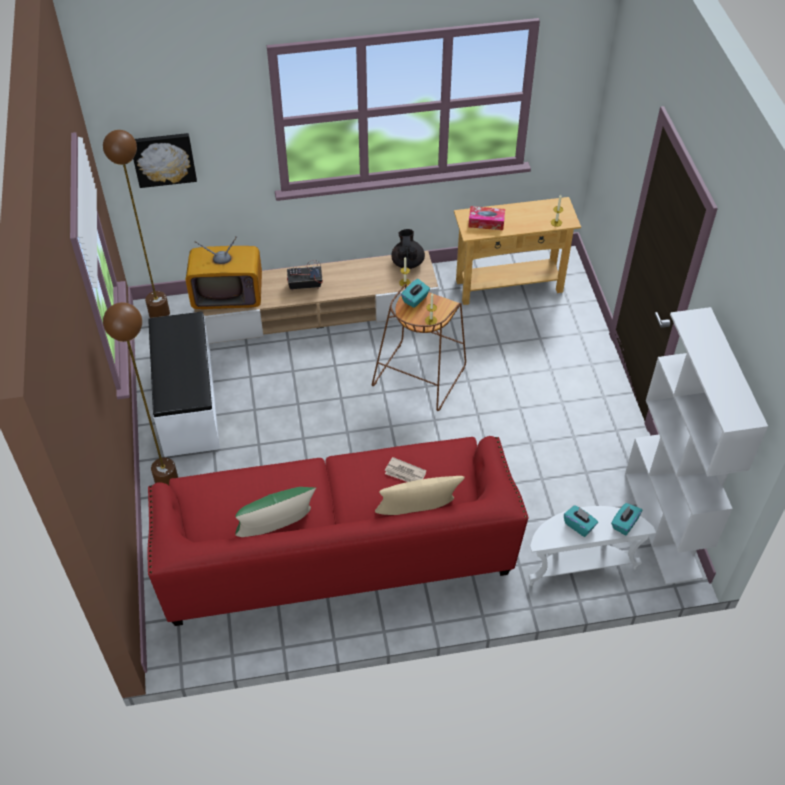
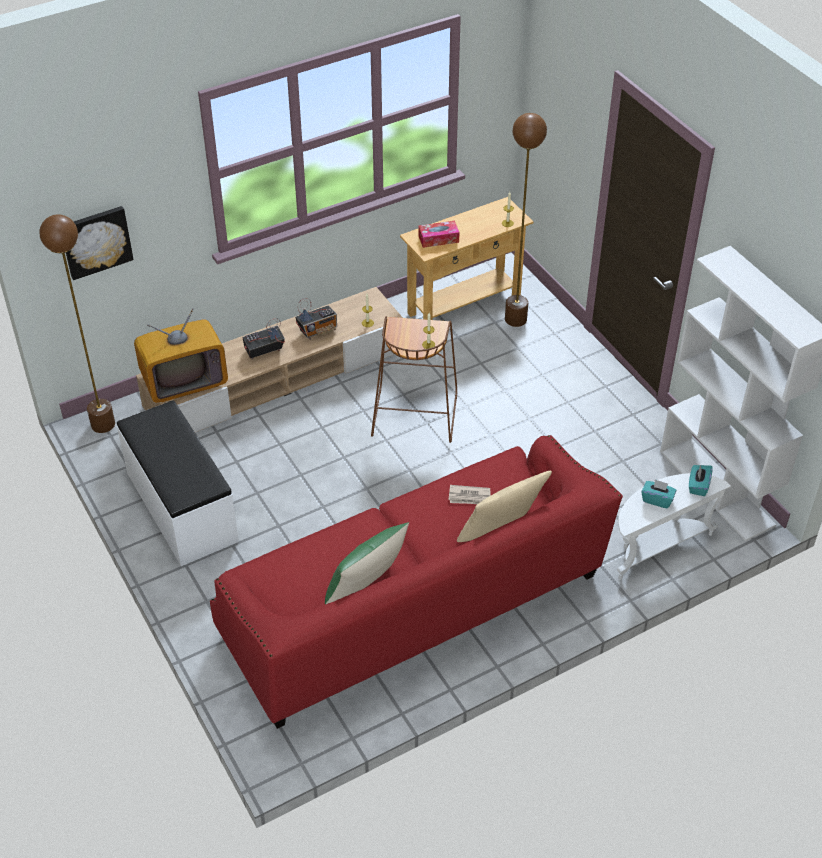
camera: 20 degrees left, 5 degrees down
brown floor lamp [103,302,178,485] -> brown floor lamp moved to [505,113,547,327]
black teapot [391,229,425,269] -> none
turquoise tissue box [401,279,430,308] -> none
none -> radio [295,298,337,340]

